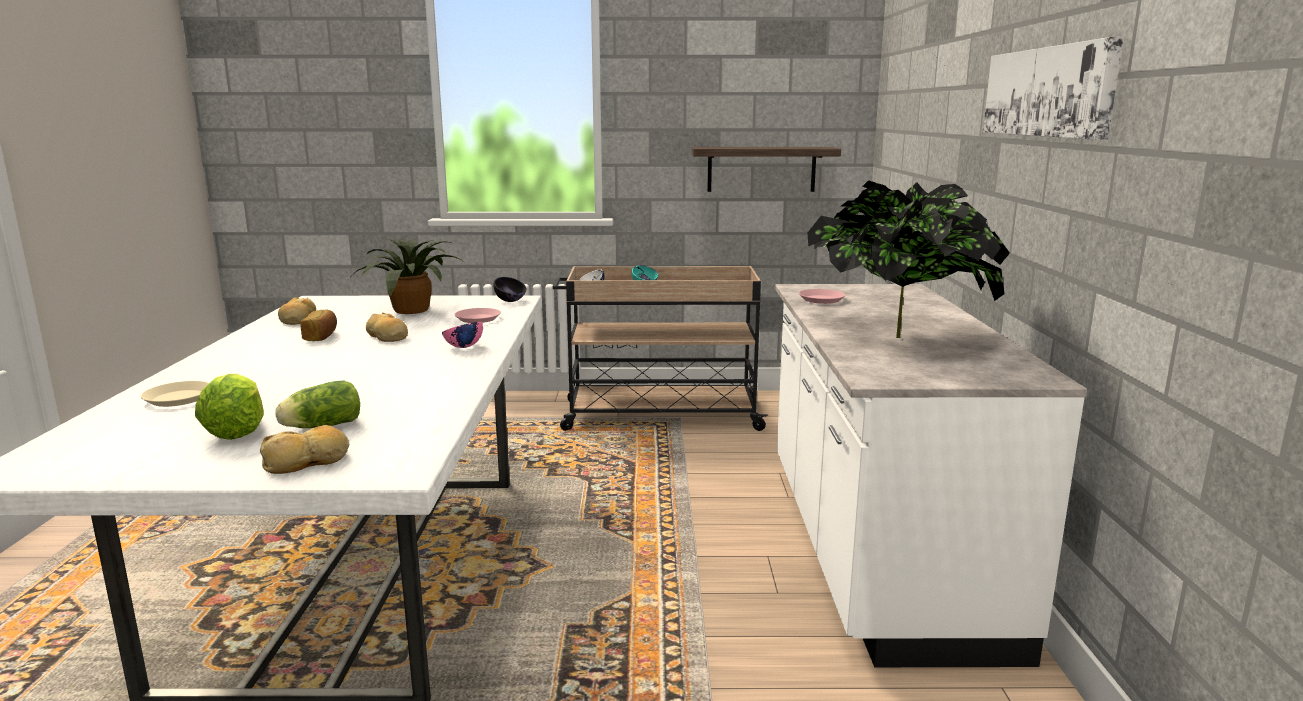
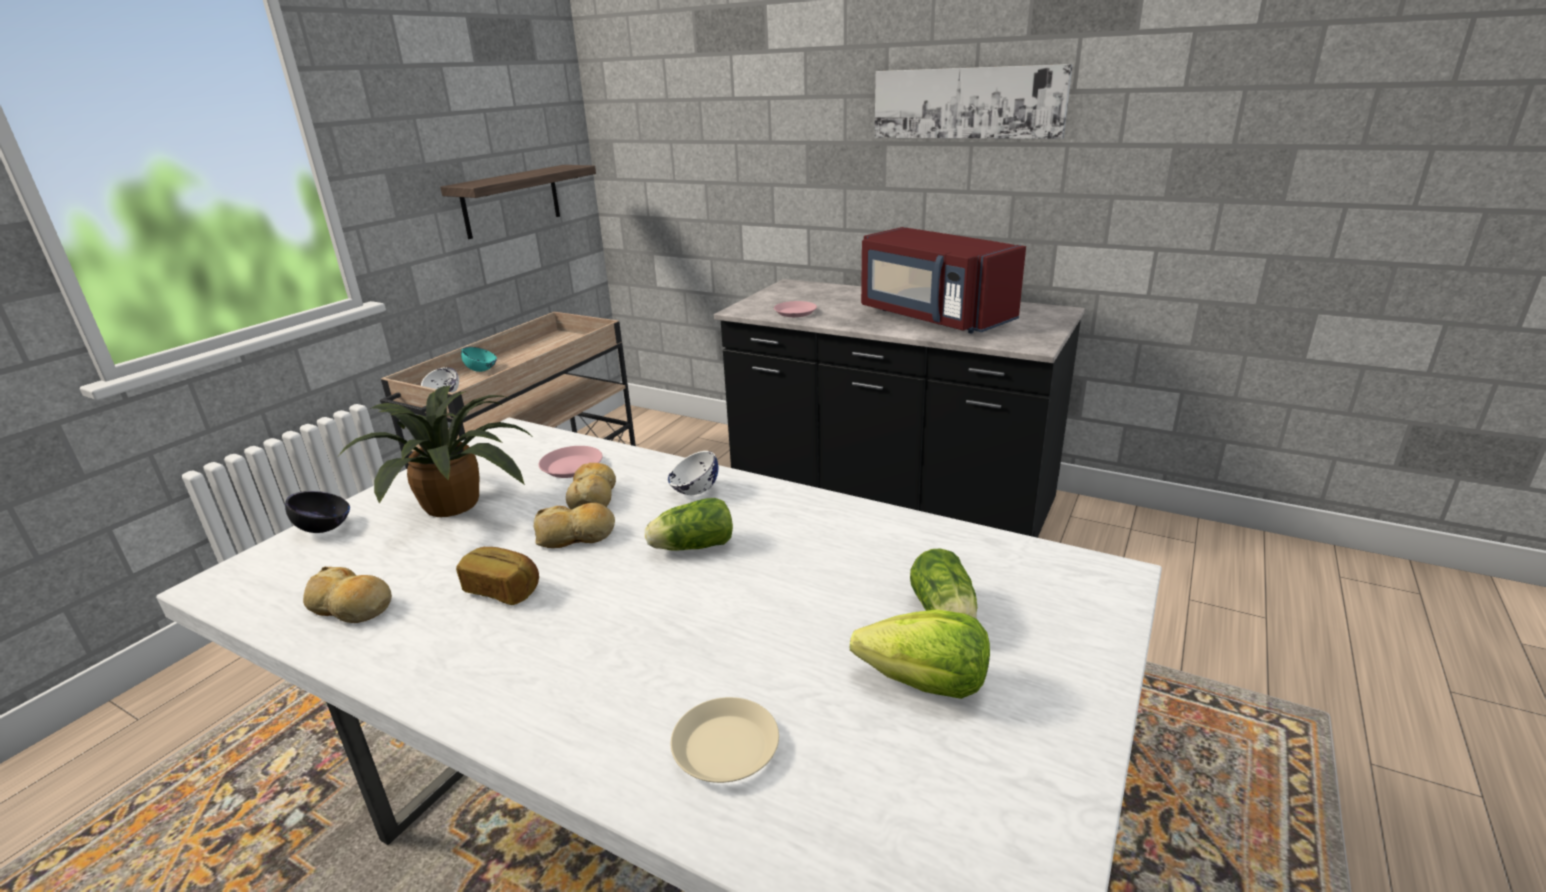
camera: 60 degrees left, 10 degrees up
bread [260,425,349,474] -> bread moved to [566,463,616,509]
pink bowl [442,322,483,348] -> white bowl [668,451,718,495]
black bowl [493,277,526,302] -> black bowl moved to [285,491,350,533]
white counter [775,284,1087,667] -> black counter [714,279,1085,538]
potted plant [808,180,1010,338] -> red microwave [861,227,1026,333]
none -> lettuce [645,498,733,551]

